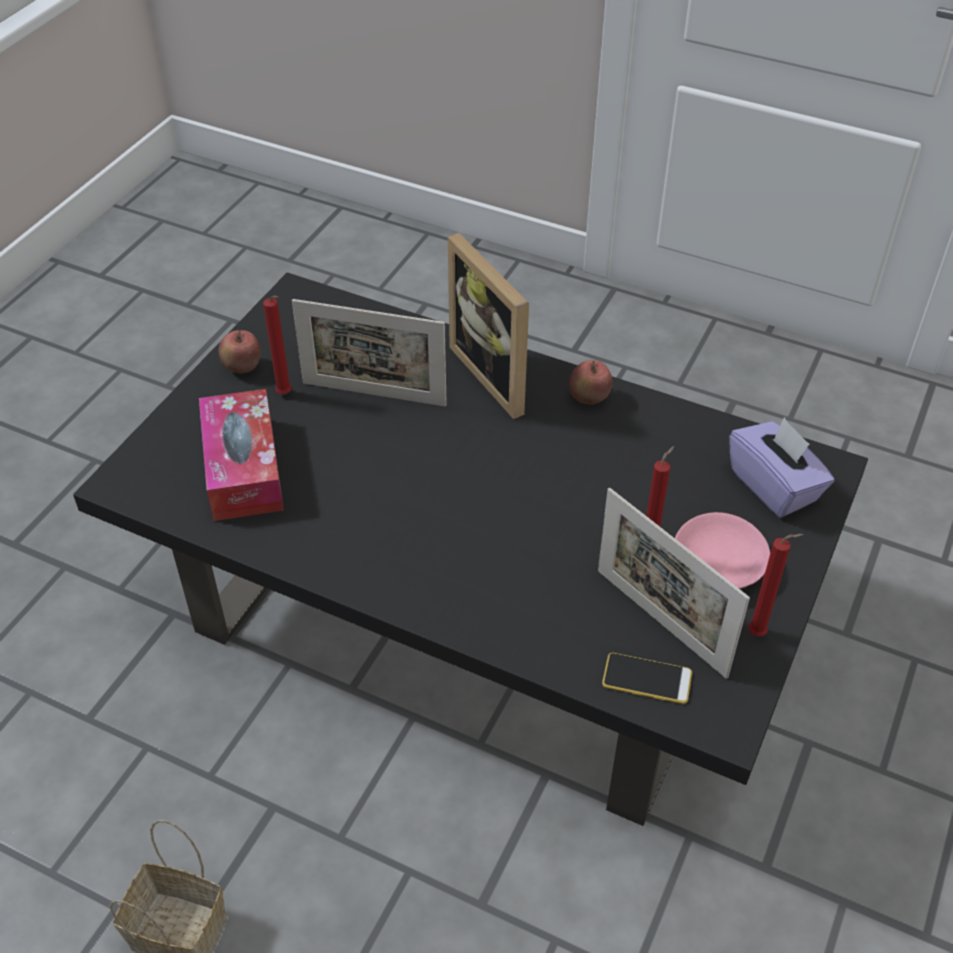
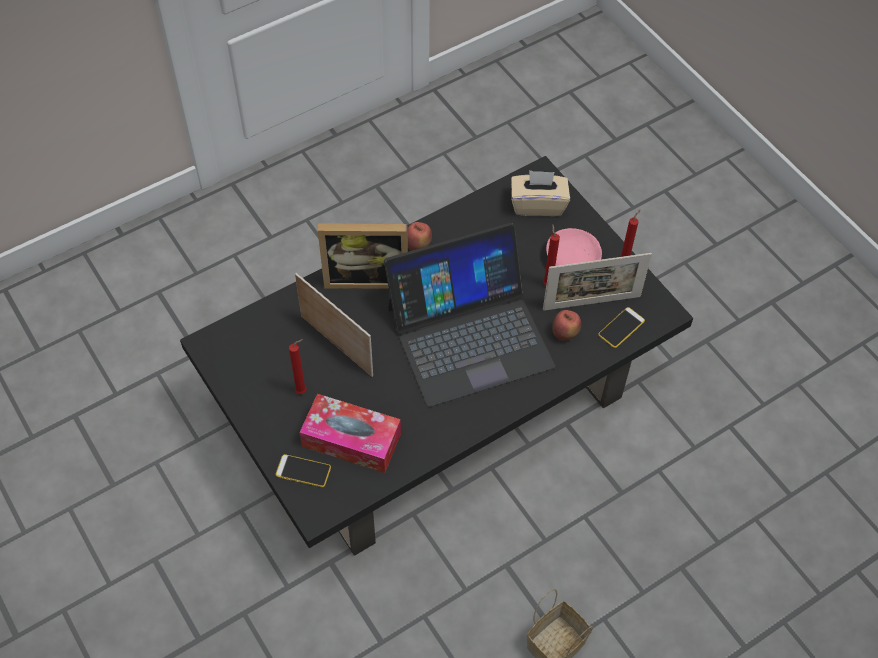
camera: 60 degrees left, 10 degrees up
apple [218,330,260,373] -> apple moved to [552,310,581,340]
picture frame [292,299,447,407] -> picture frame turned 90 degrees counterclockwise [295,273,373,377]
purple tissue box [729,417,834,518] -> beige tissue box [511,170,570,216]
none -> phone [276,454,331,487]
none -> laptop [384,223,555,407]

